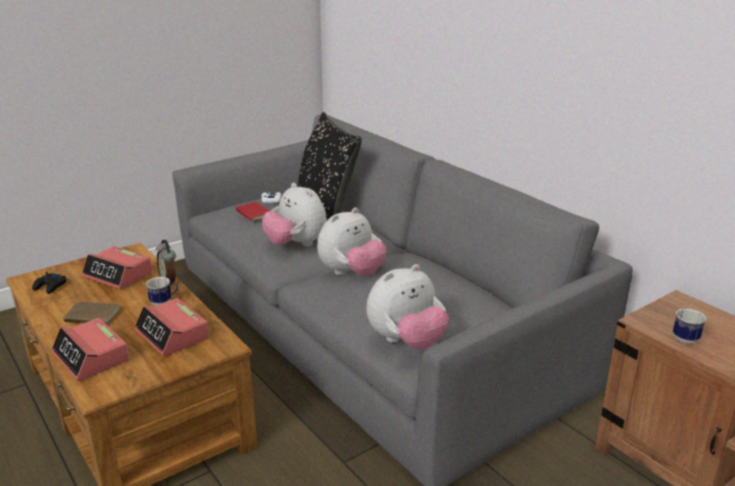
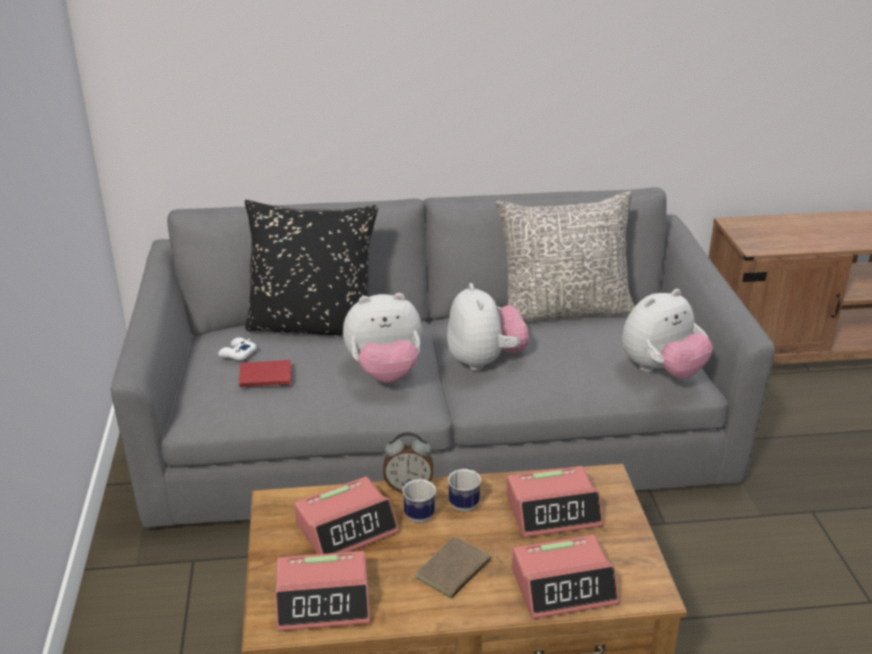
camera: 60 degrees left, 5 degrees up
black game controller [32,272,67,294] -> alarm clock [275,551,370,632]
plush toy [367,264,449,350] -> plush toy turned 60 degrees clockwise [622,289,713,379]
mug [673,308,706,344] -> mug moved to [402,479,436,523]
none -> grey pillow [495,191,635,324]

